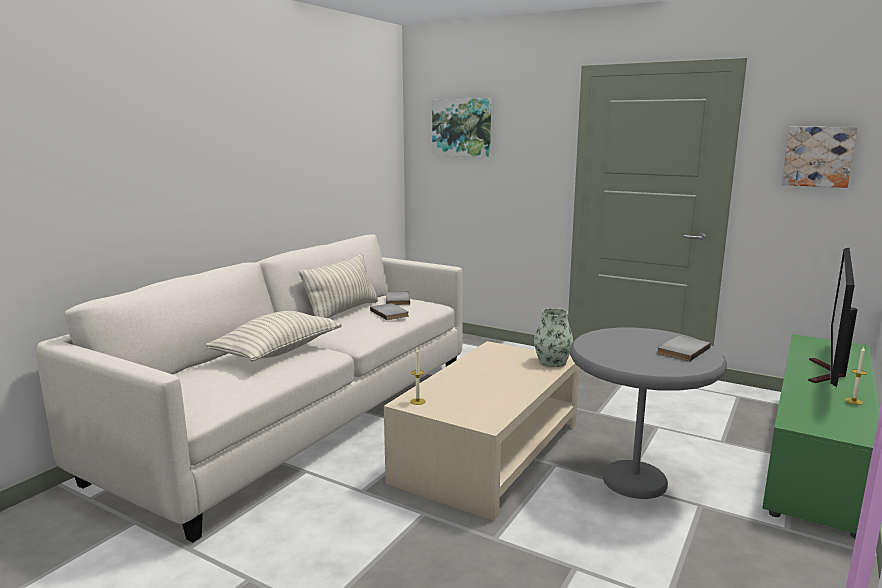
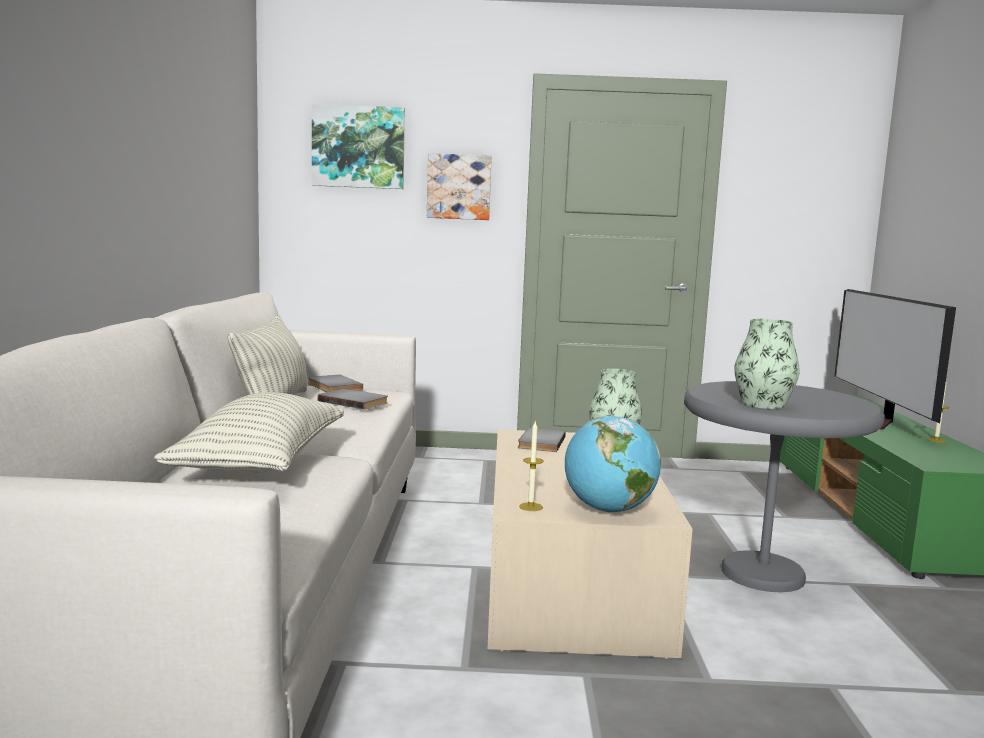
camera: 30 degrees left, 5 degrees down
grey book [657,335,711,362] -> grey book moved to [518,427,566,452]
picture [782,127,858,188] -> picture moved to [427,153,492,220]
none -> globe [565,416,661,513]
none -> vase [734,319,800,409]

